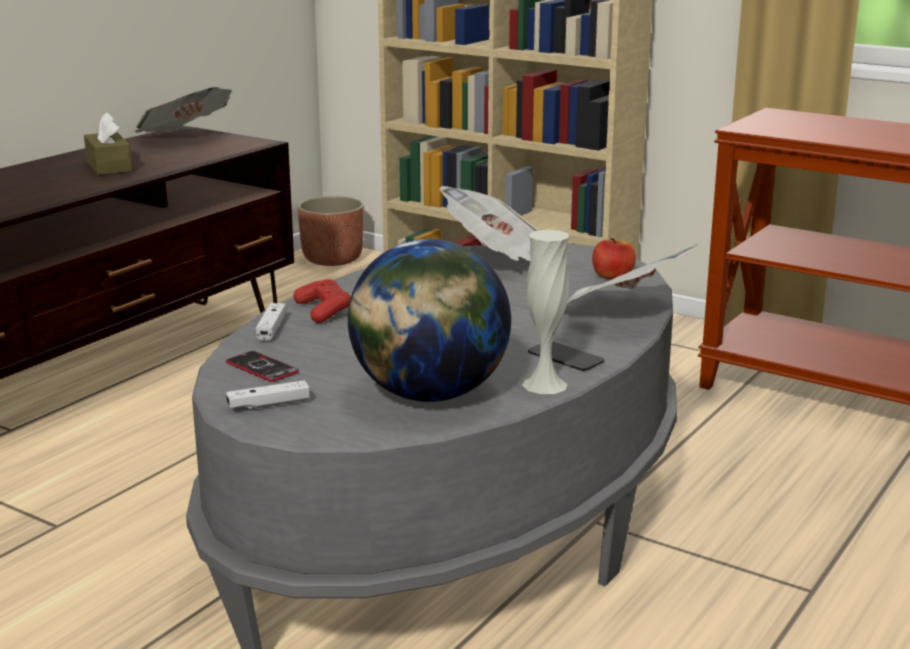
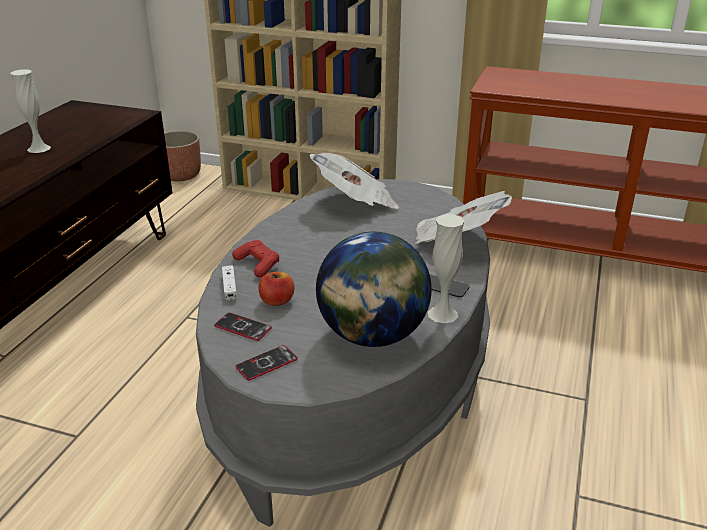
camera: 15 degrees left, 10 degrees up
brown tissue box [84,112,133,175] -> white vase [11,69,51,153]
newspaper [134,87,232,133] -> none
white game controller [226,380,310,410] -> phone [235,345,298,380]
apple [592,238,636,279] -> apple moved to [258,272,294,306]

